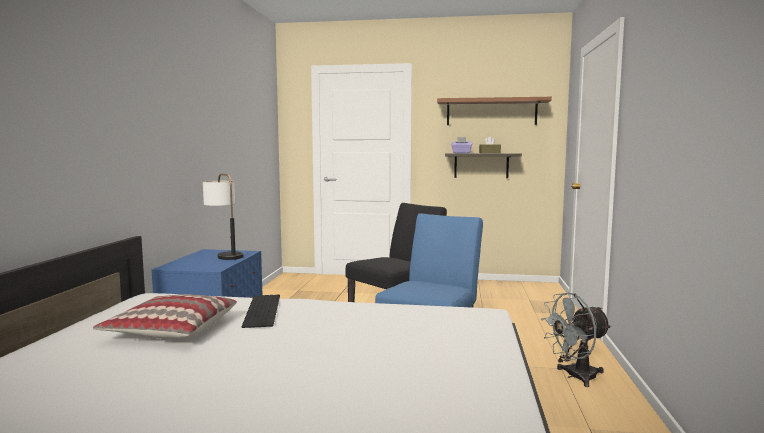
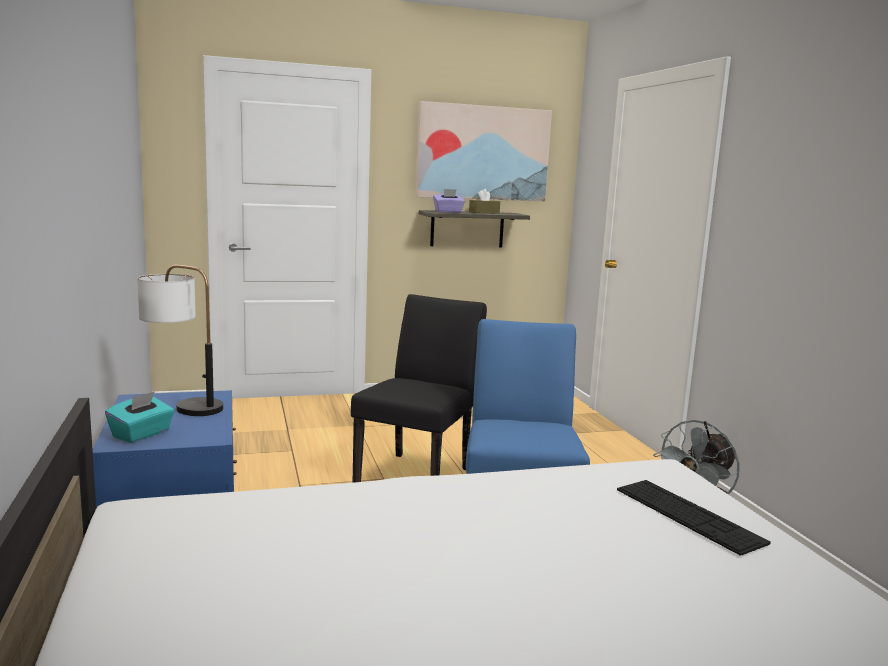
camera: 25 degrees left, 5 degrees up
pillow [93,294,237,340] -> none
keyboard [242,295,280,328] -> keyboard moved to [617,480,771,556]
brown shelf [437,97,552,125] -> picture [416,101,552,201]
none -> turquoise tissue box [105,391,174,443]

